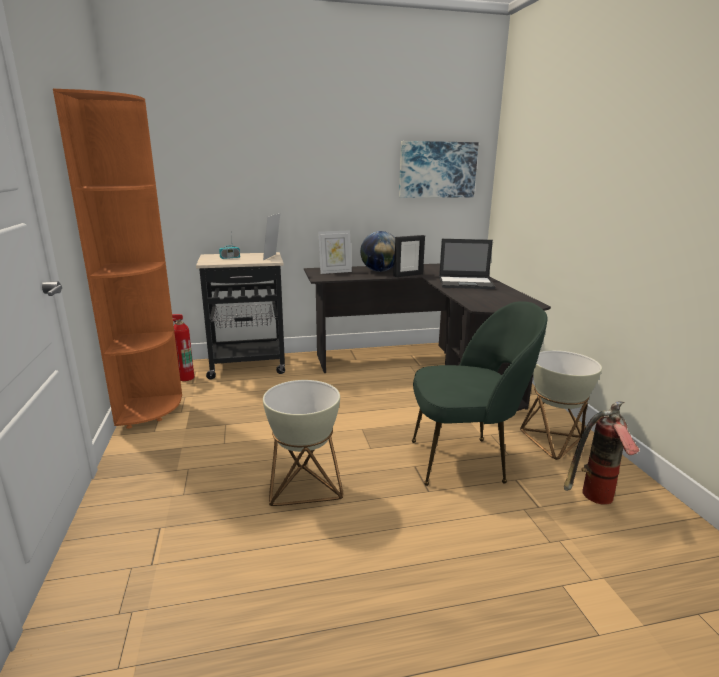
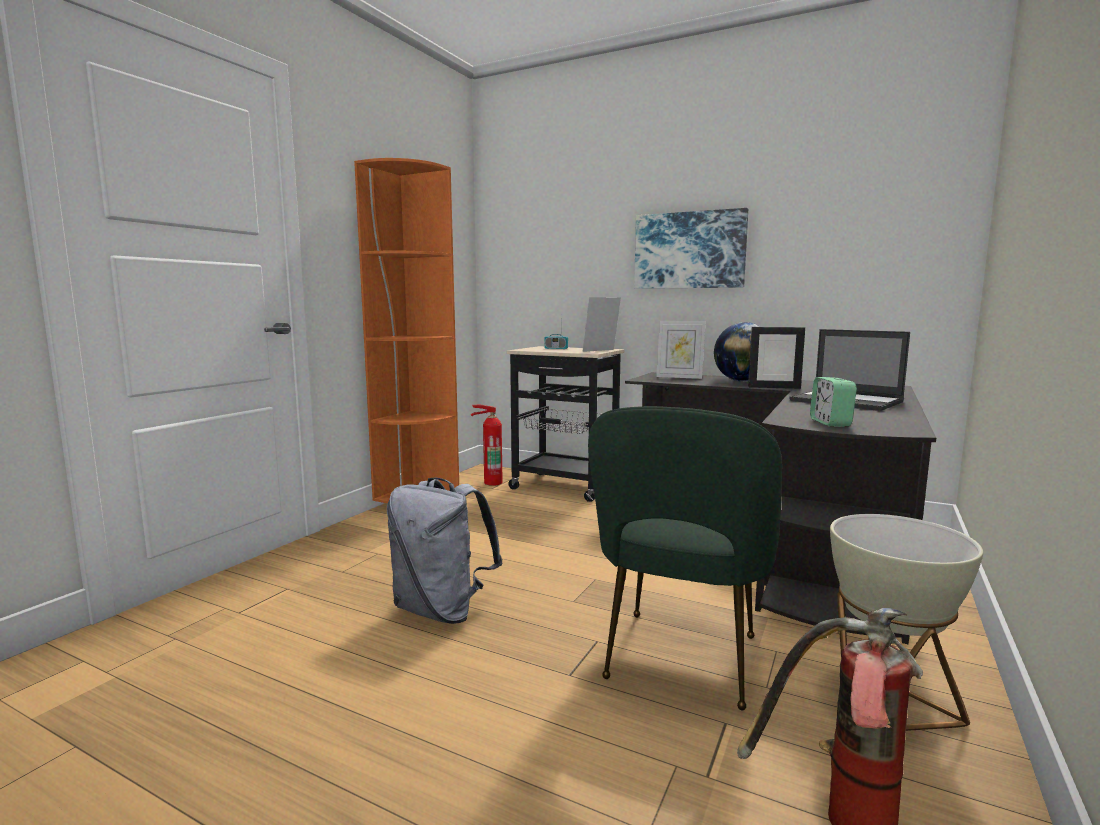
camera: 40 degrees right, 10 degrees down
planter [263,380,343,506] -> grey backpack [387,478,502,624]
picture [399,141,479,198] -> picture moved to [634,208,748,289]
green chair [412,301,548,486] -> green chair turned 75 degrees clockwise [588,406,782,710]
none -> alarm clock [810,377,857,426]

